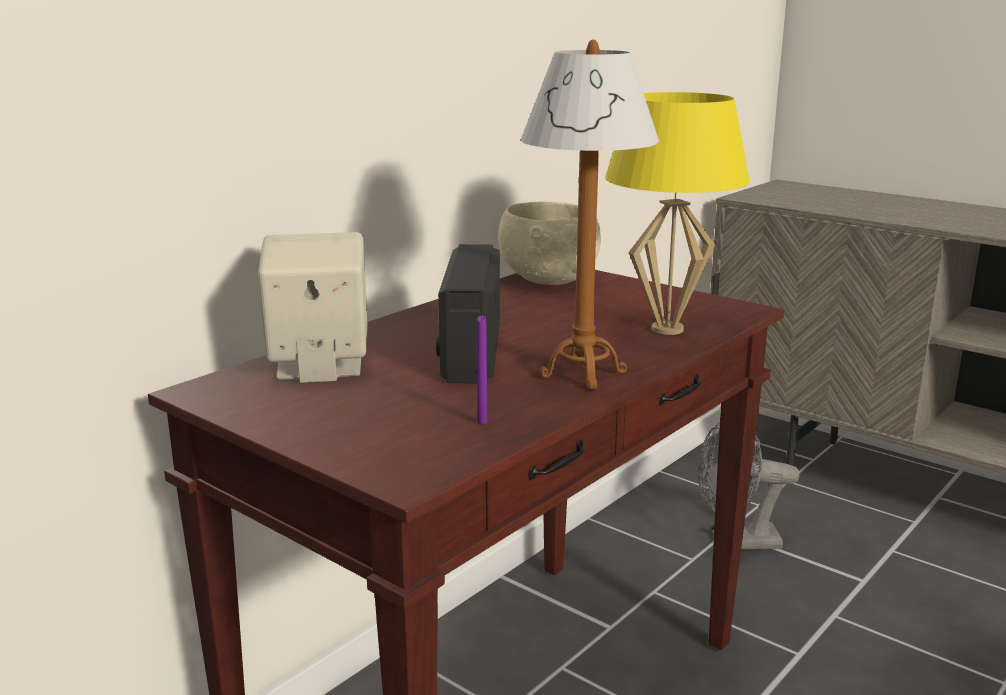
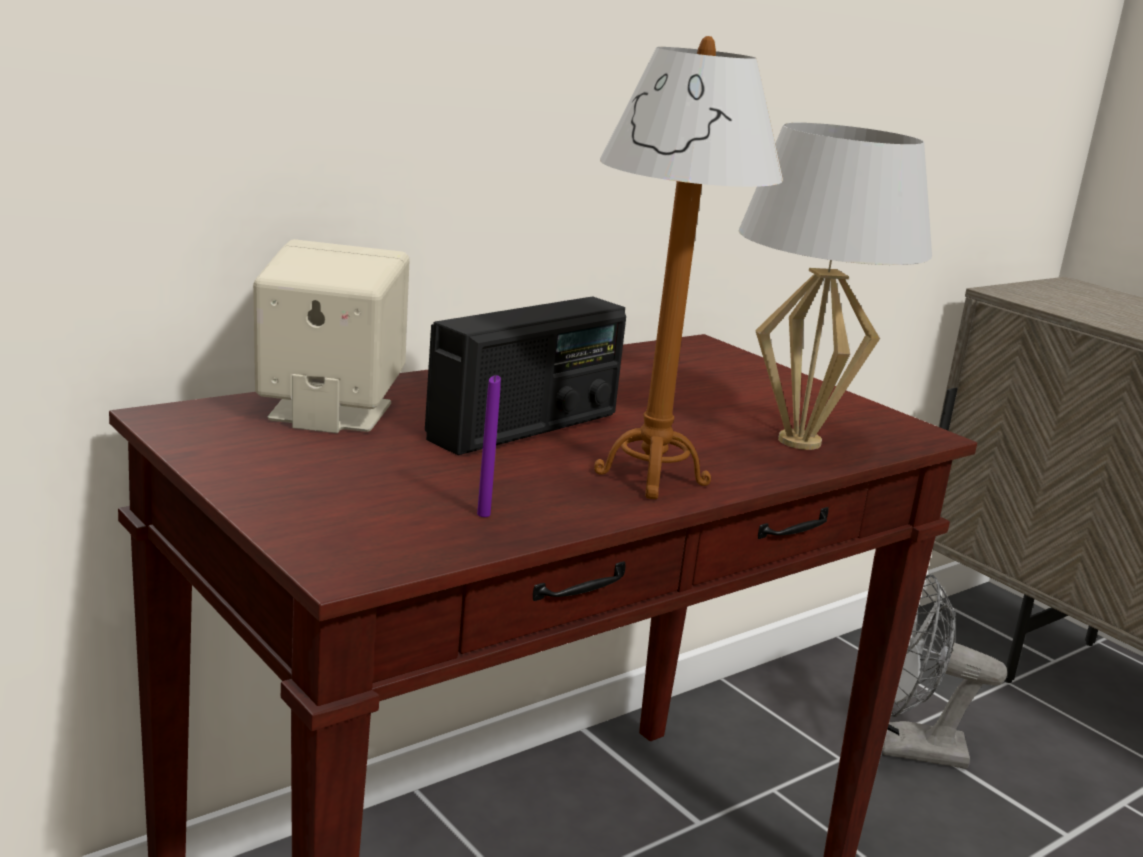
camera: 10 degrees right, 0 degrees up
radio [436,244,500,384] -> radio turned 150 degrees counterclockwise [425,296,626,455]
beige bowl [498,202,601,285] -> none
yellow table lamp [605,92,750,335] -> white table lamp [739,123,932,450]

